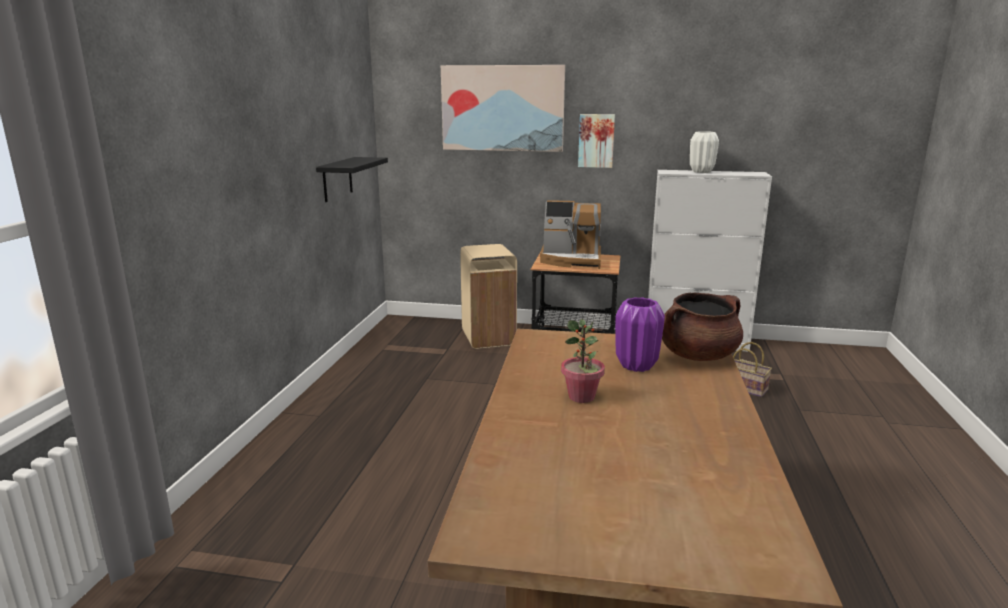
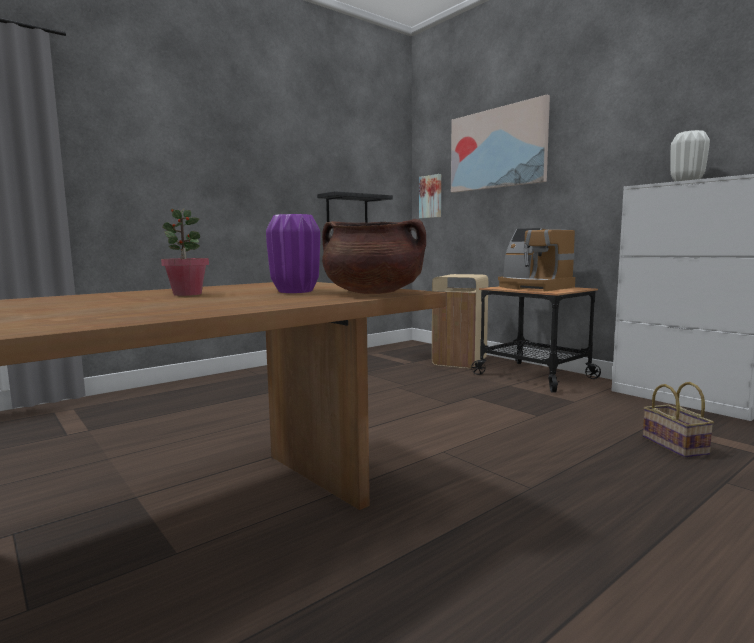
camera: 40 degrees right, 10 degrees down
picture [578,114,615,168] -> picture moved to [419,174,441,218]

